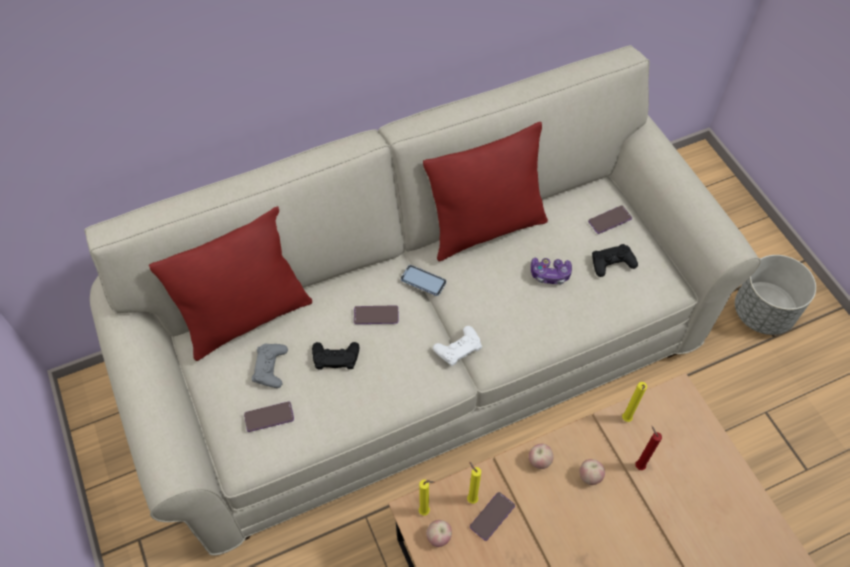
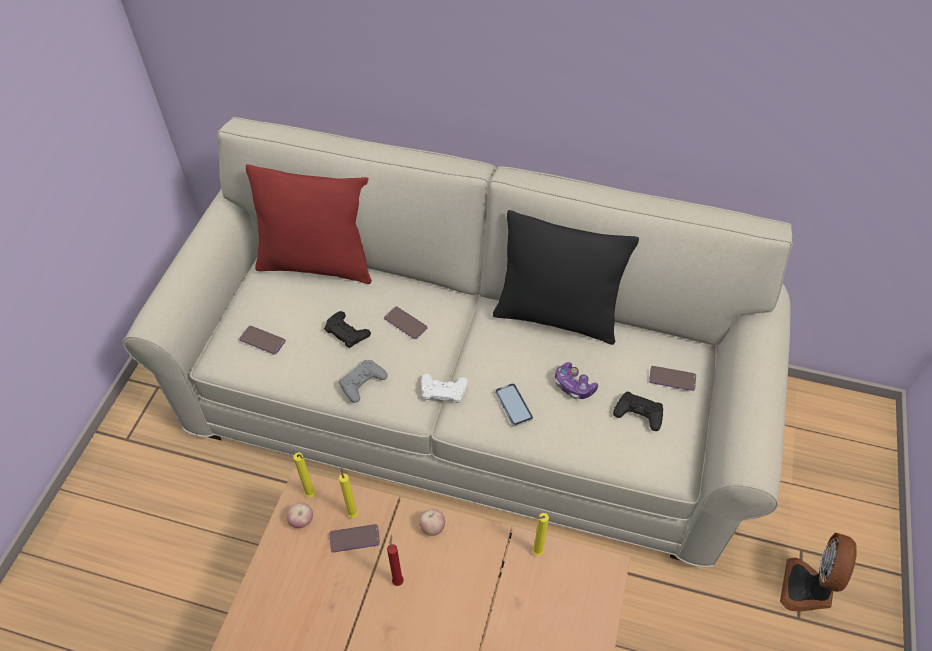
camera: 40 degrees right, 5 degrees down
grey game controller [252,344,288,388] -> grey game controller moved to [338,360,388,403]
phone [401,265,447,296] -> phone moved to [495,383,533,426]
red pillow [423,122,548,262] -> black pillow [493,210,639,345]
apple [580,459,605,485] -> none
red candle [635,426,662,470] -> red candle moved to [387,534,404,586]
grey planter [735,255,816,335] -> fan [780,533,857,612]

